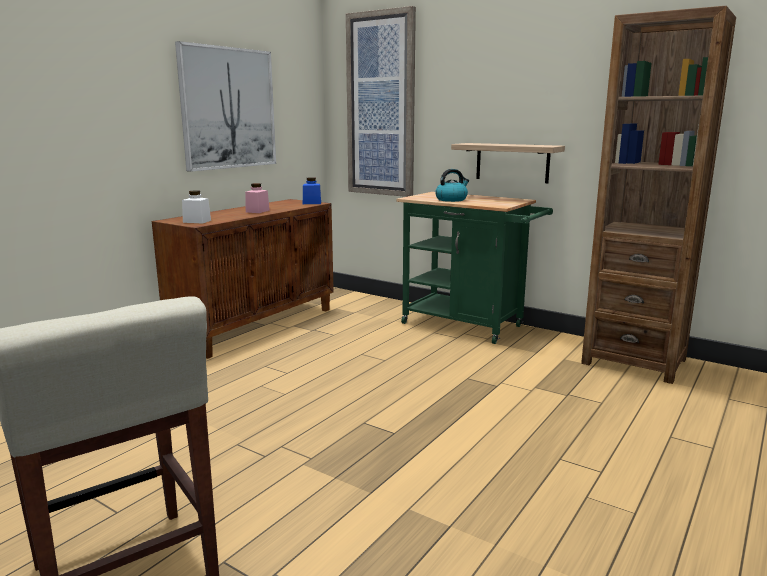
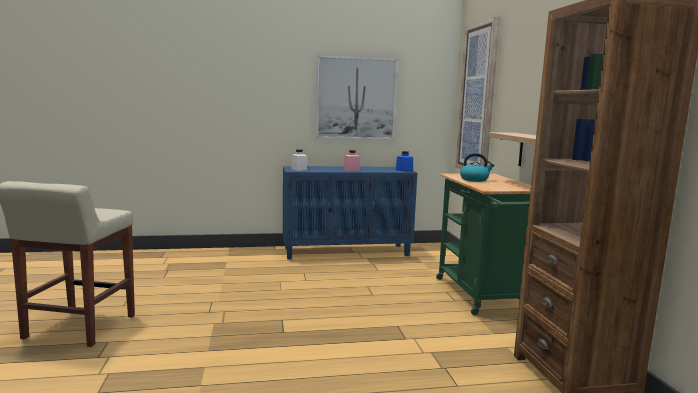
camera: 45 degrees right, 5 degrees down
brown cabinet [152,199,334,359] -> blue cabinet [283,166,417,260]

